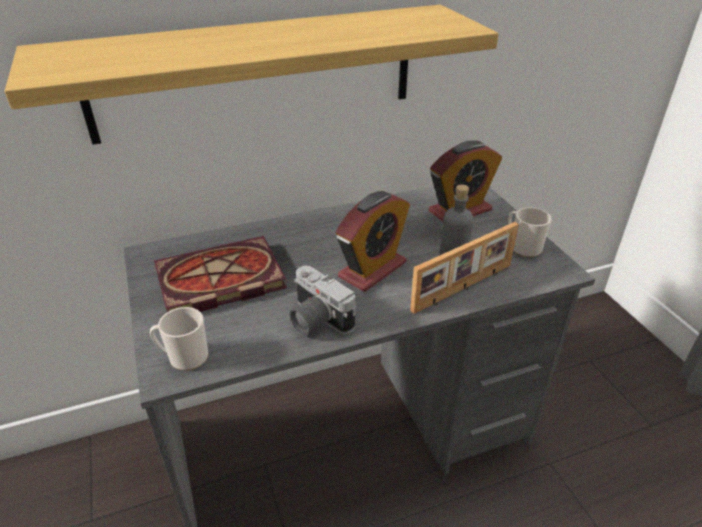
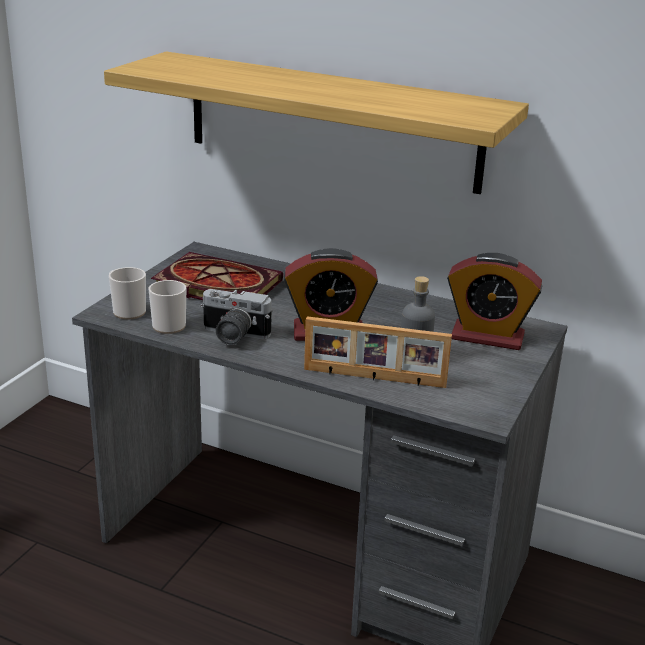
camera: 45 degrees right, 10 degrees down
camera [289,266,356,335] -> camera turned 75 degrees counterclockwise [200,289,272,345]
mug [508,207,552,258] -> mug moved to [148,280,186,334]

